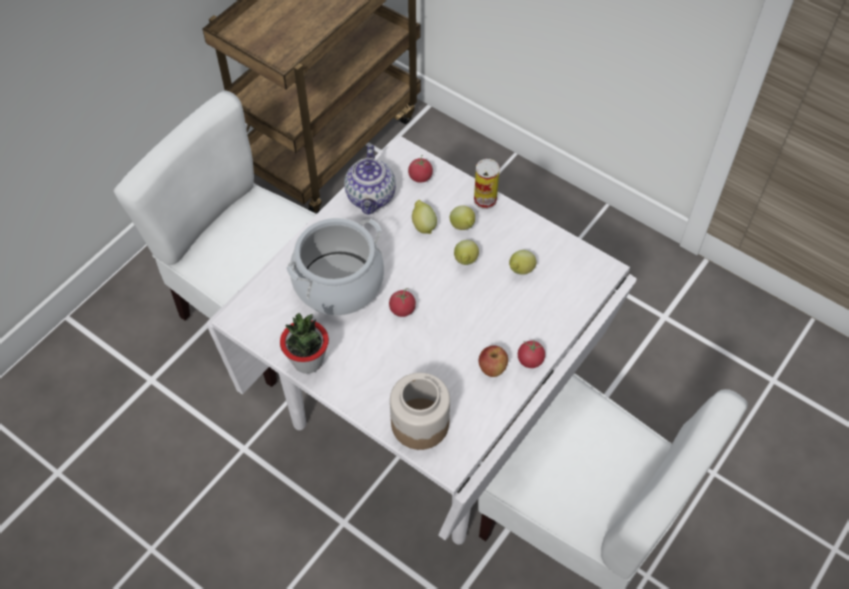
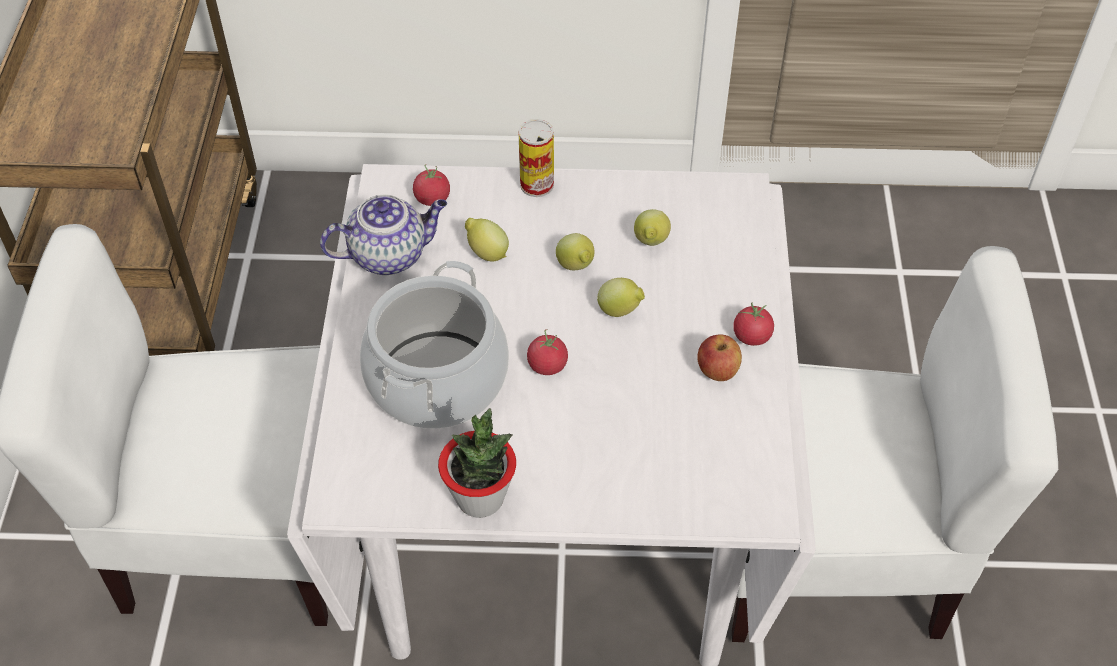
camera: 35 degrees left, 5 degrees down
teapot [344,145,396,215] -> teapot turned 75 degrees counterclockwise [320,194,447,275]
jar [390,372,450,450] -> none
lemon [450,205,475,230] -> lemon moved to [597,278,645,317]

